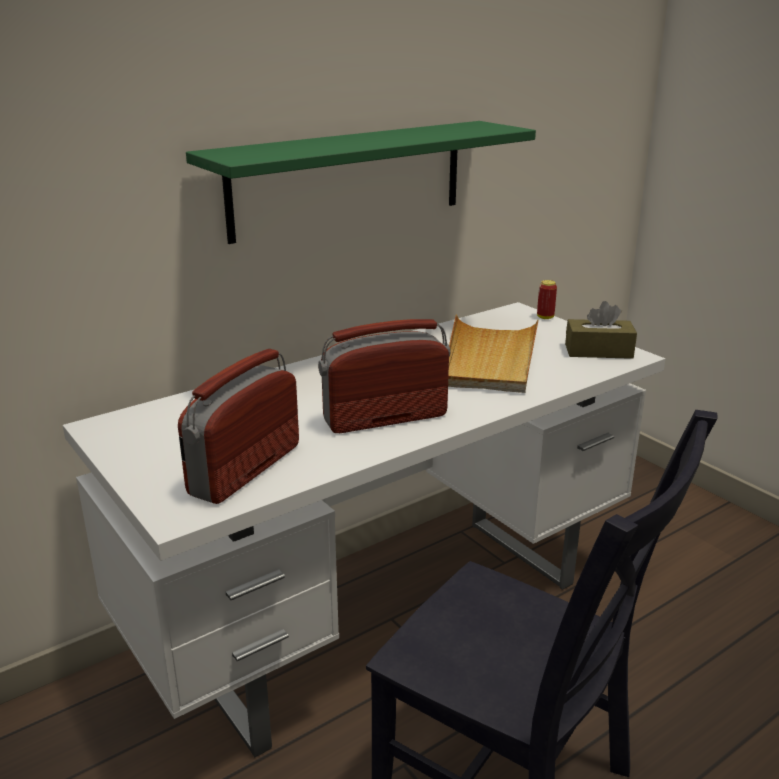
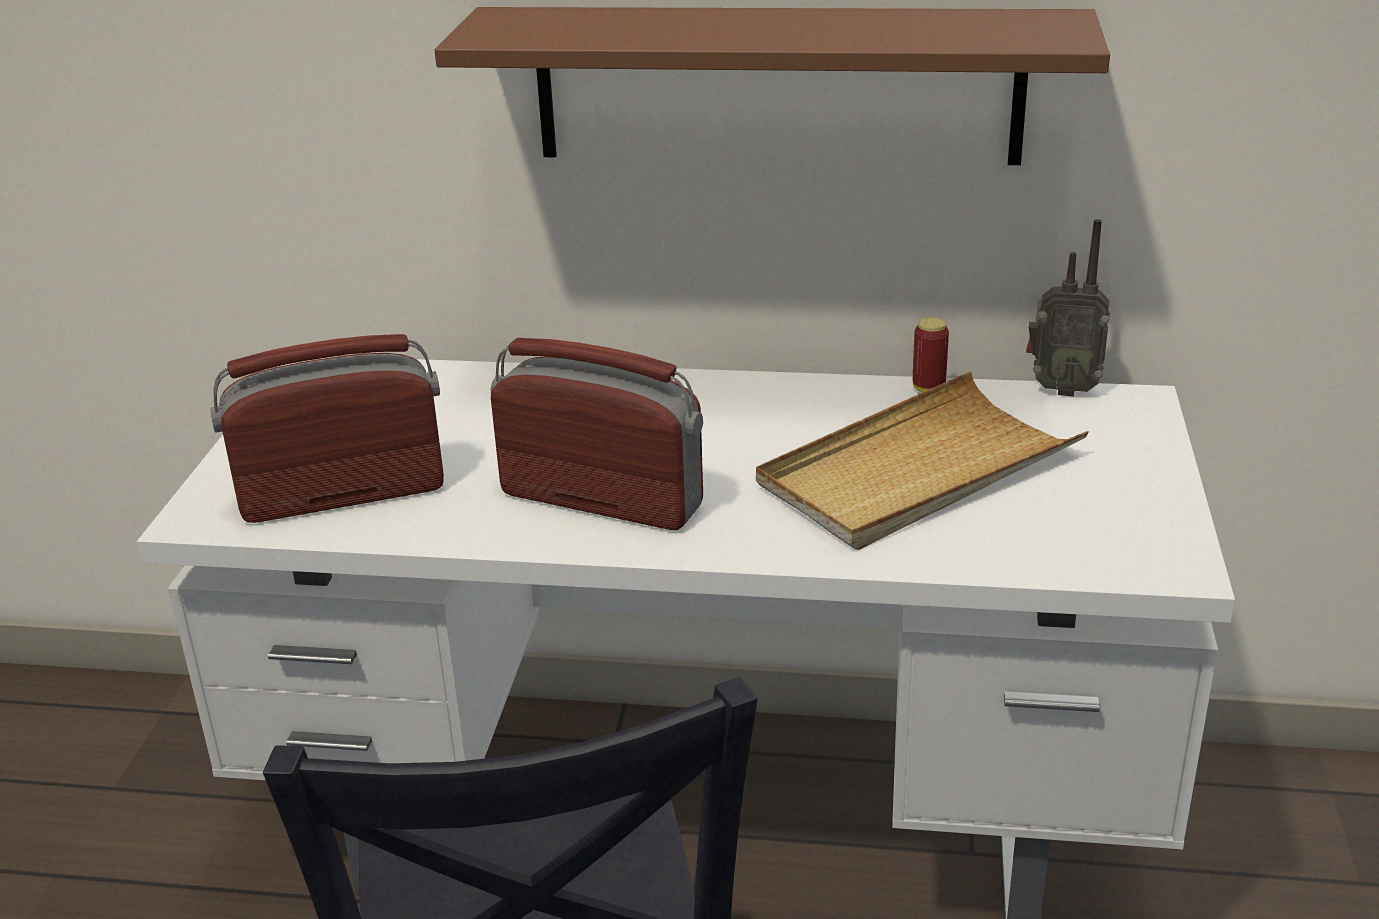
camera: 45 degrees right, 5 degrees up
green shelf [186,121,536,244] -> brown shelf [434,7,1110,165]
can [537,280,557,319] -> can moved to [913,317,949,392]
brown tissue box [565,301,637,359] -> none
none -> radio [1026,219,1110,397]

